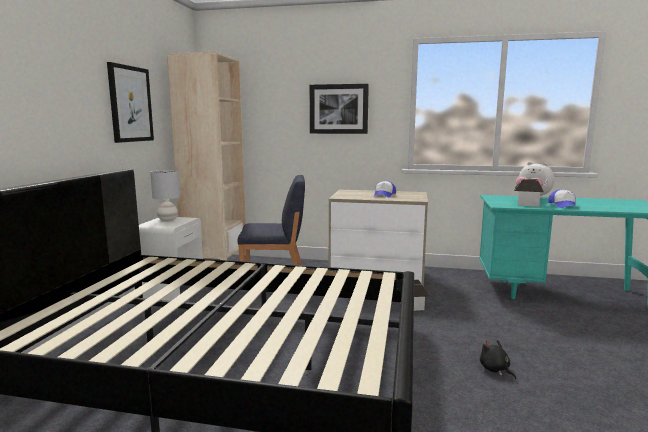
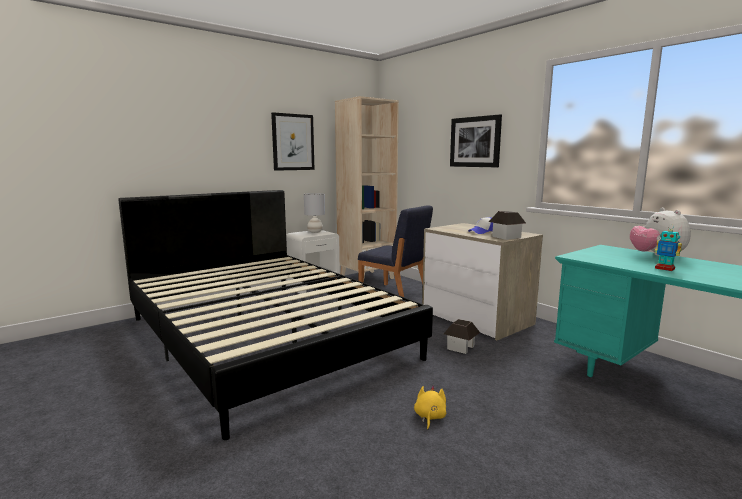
camera: 40 degrees right, 0 degrees up
black plush toy [480,340,516,380] -> yellow plush toy [414,386,446,430]
toy house [514,179,544,207] -> toy house moved to [489,211,527,240]
cap [548,189,578,208] -> toy robot [655,226,682,271]

